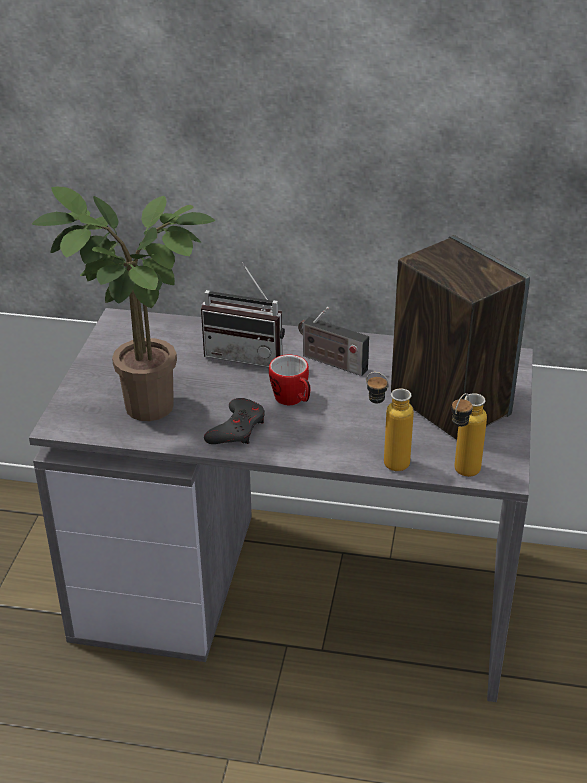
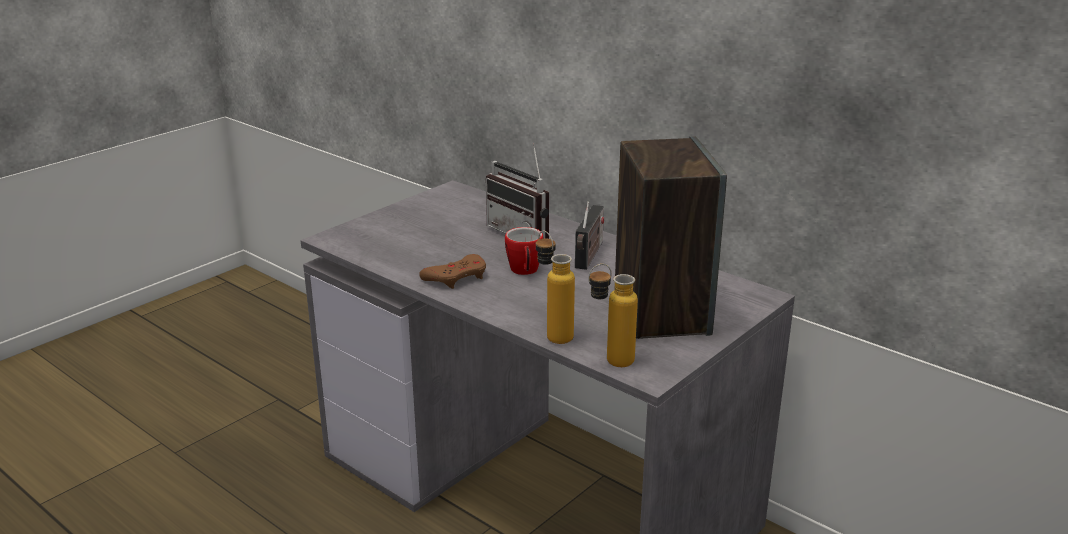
camera: 30 degrees right, 10 degrees down
potted plant [32,187,216,421] -> none
grey game controller [204,398,265,444] -> brown game controller [419,254,486,289]
radio [298,307,369,376] -> radio turned 135 degrees counterclockwise [575,201,604,270]

